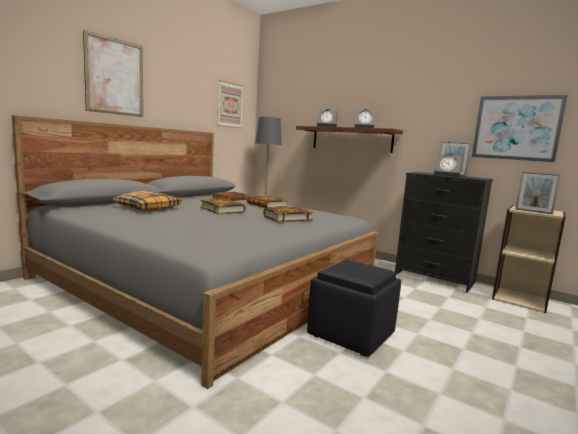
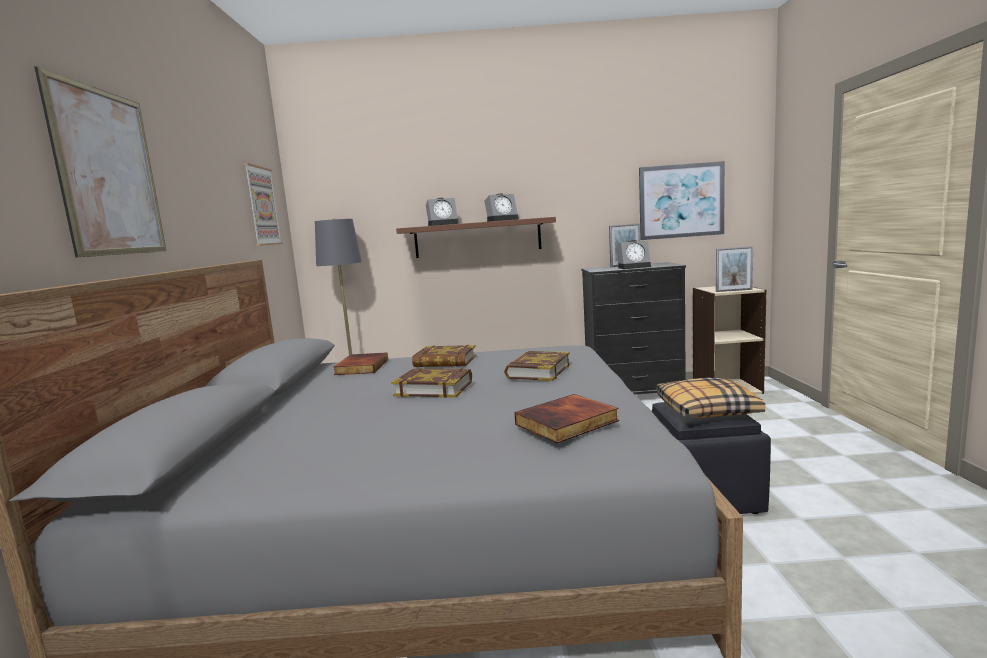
camera: 35 degrees left, 0 degrees up
pillow [113,191,182,211] -> pillow moved to [657,377,765,418]
none -> book [514,394,619,443]

